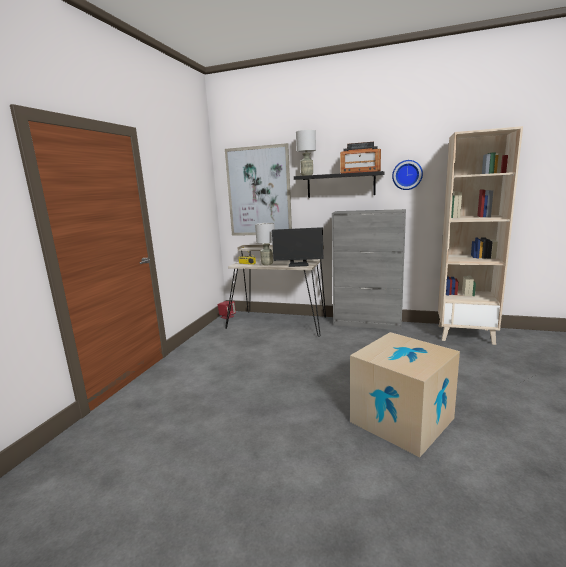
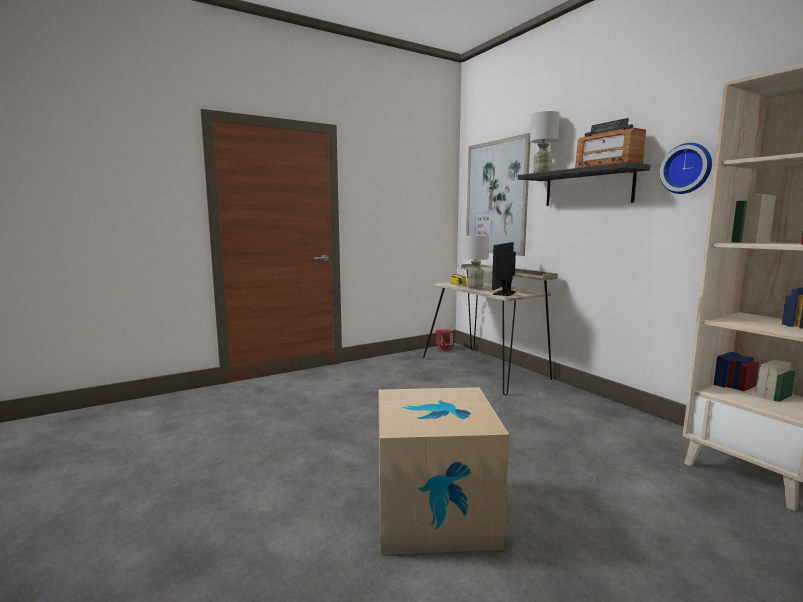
camera: 40 degrees right, 5 degrees down
monitor [272,227,323,267] -> monitor turned 75 degrees clockwise [492,242,516,296]
grey cabinet [332,209,406,330] -> none

